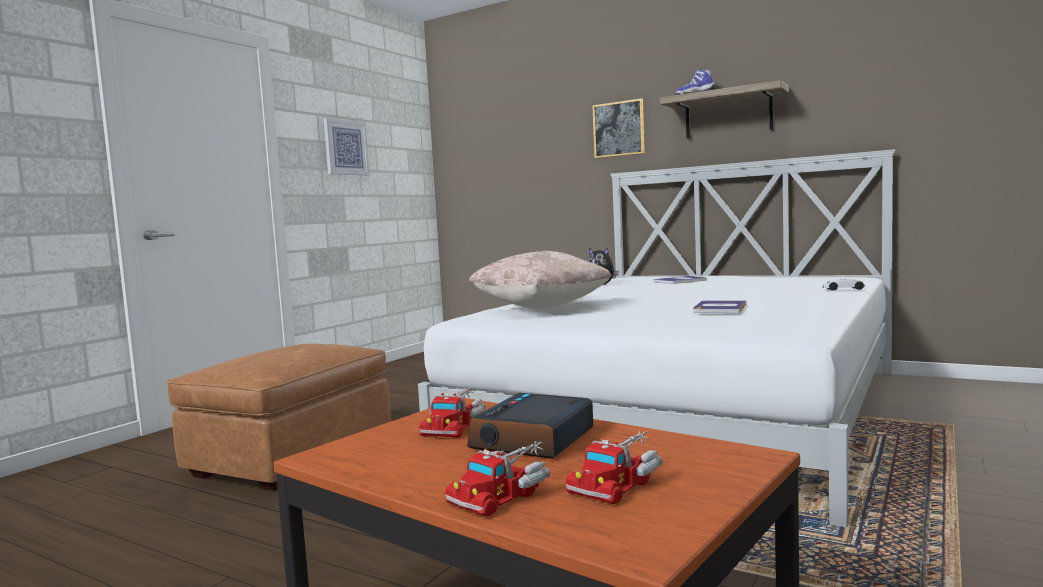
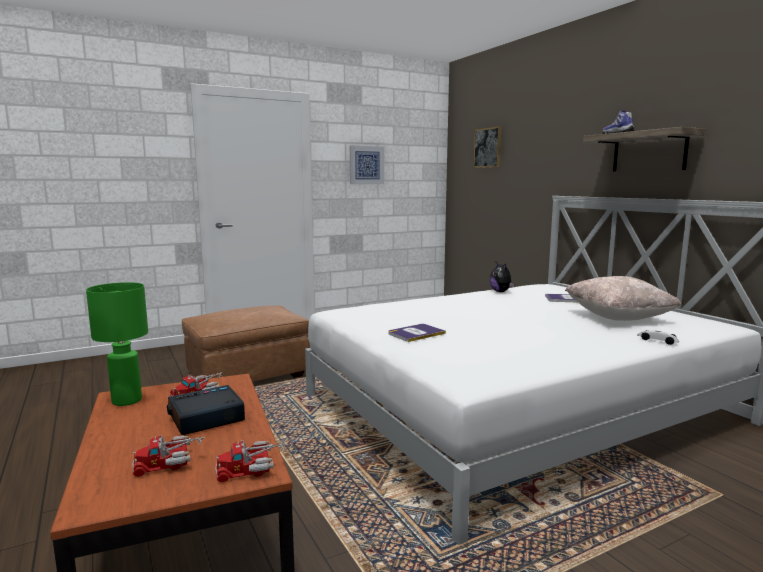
camera: 30 degrees right, 5 degrees up
toy truck [445,441,550,517] -> toy truck moved to [215,440,287,482]
beige pillow [468,251,612,309] -> beige pillow moved to [565,276,681,321]
picture [592,98,645,158] -> picture moved to [473,126,501,168]
book [693,300,746,313] -> book moved to [389,324,446,342]
none -> green table lamp [86,282,148,406]

